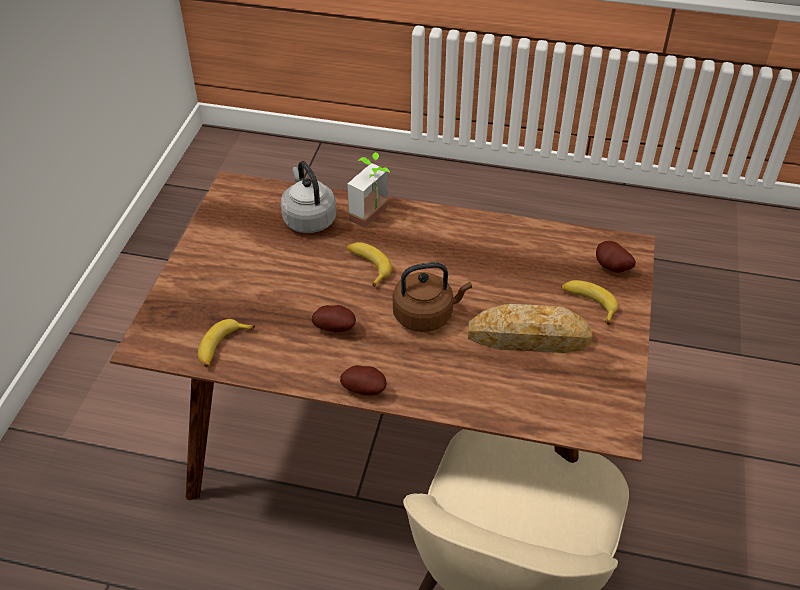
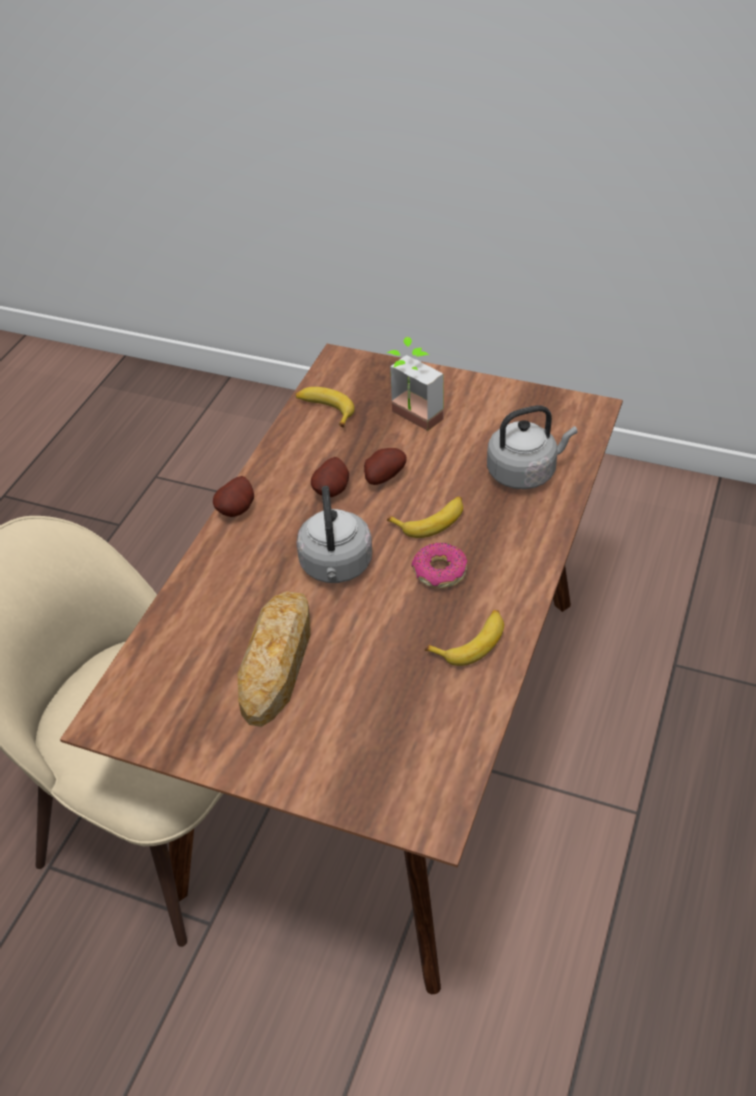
camera: 100 degrees right, 0 degrees up
potted plant [347,152,390,228] -> potted plant moved to [387,337,443,431]
brown kettle [393,262,472,332] -> grey kettle [296,486,372,583]
banana [561,280,618,325] -> banana moved to [425,610,504,666]
potato [596,241,636,273] -> potato moved to [364,448,407,485]
none -> donut [412,543,467,588]

